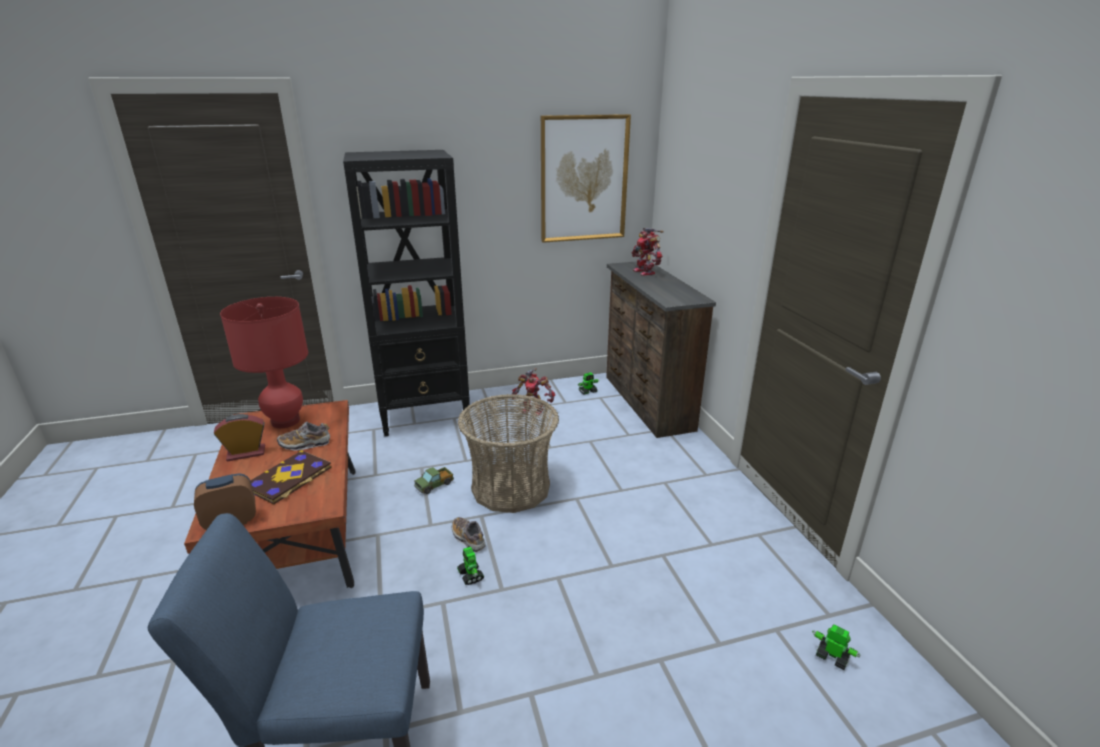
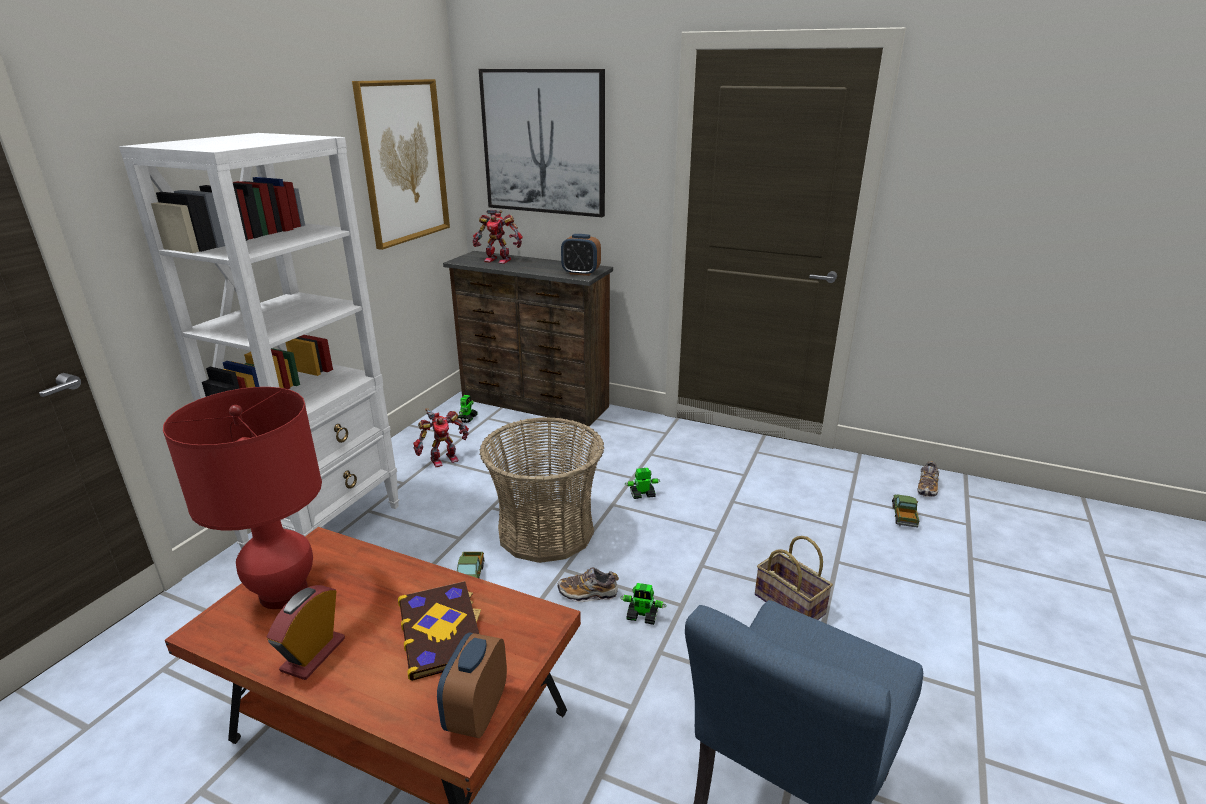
camera: 50 degrees left, 0 degrees up
shoe [277,422,330,450] -> shoe moved to [917,461,939,497]
black bookcase [343,150,470,436] -> white bookcase [119,133,399,549]
toy robot [813,624,861,670] -> toy robot moved to [625,468,660,499]
none -> picture [479,69,605,217]
none -> alarm clock [561,234,601,276]
none -> basket [755,536,833,620]
none -> toy truck [892,494,920,527]

